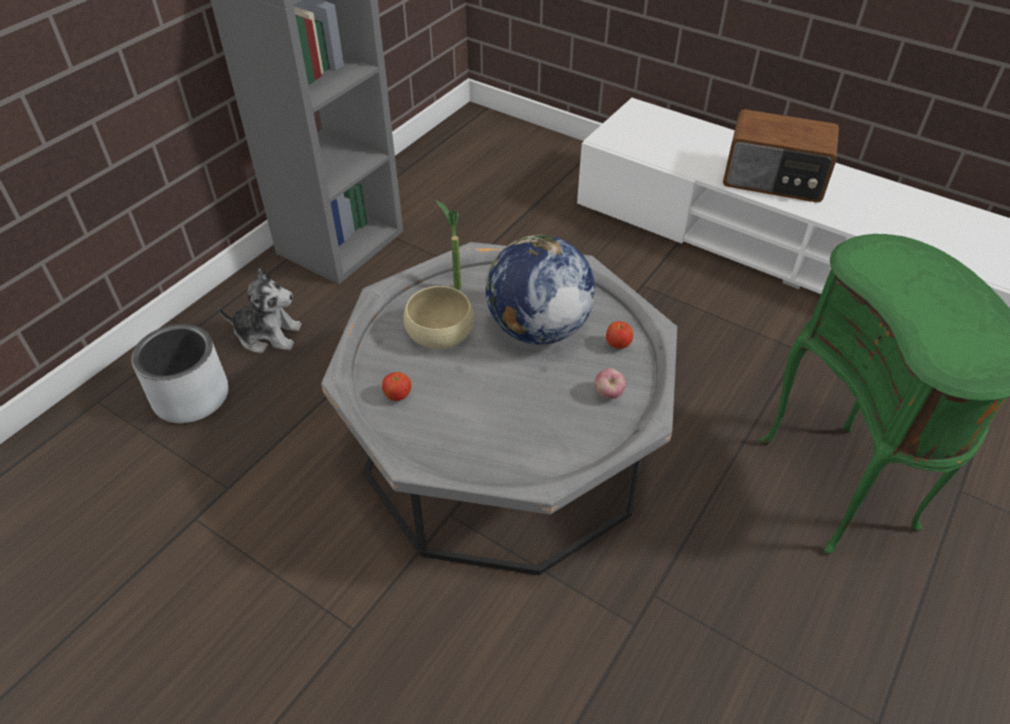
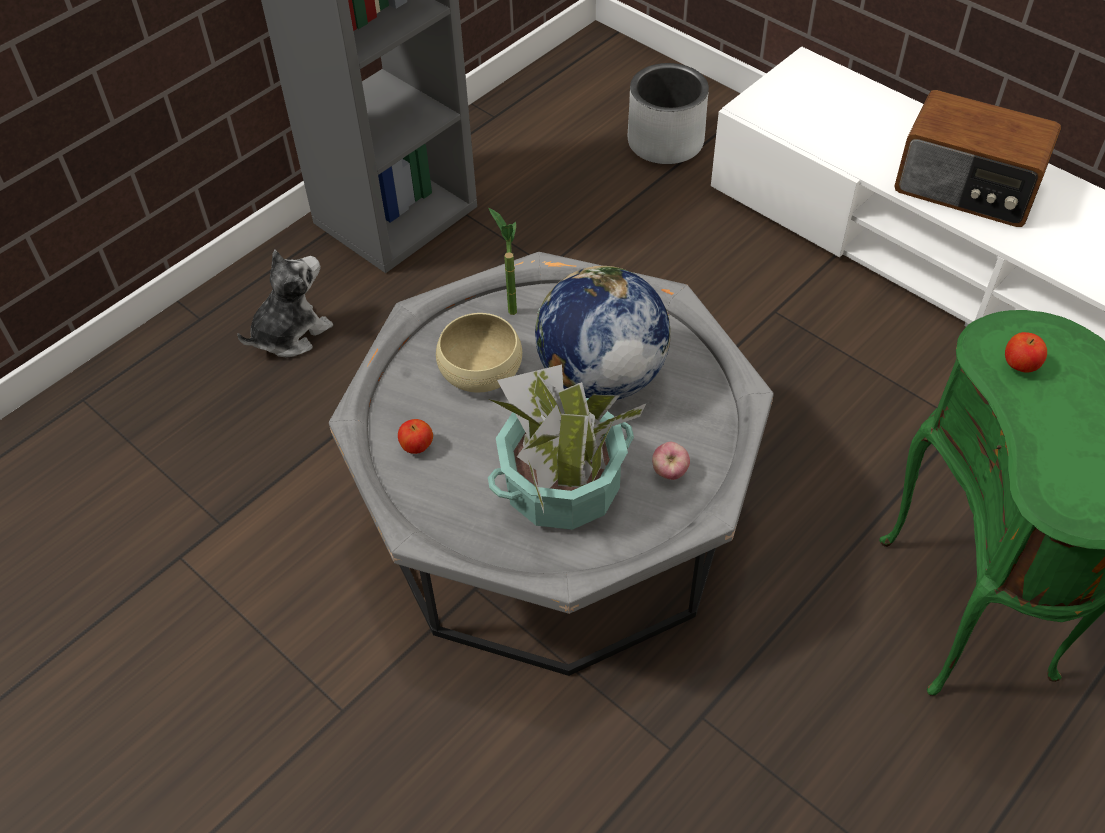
camera: 10 degrees right, 5 degrees up
grey planter [131,324,229,423] -> grey planter moved to [628,63,709,164]
plush toy [218,268,302,353] -> plush toy turned 60 degrees counterclockwise [237,250,333,358]
apple [606,321,633,349] -> apple moved to [1005,332,1047,373]
none -> potted plant [488,365,646,530]

